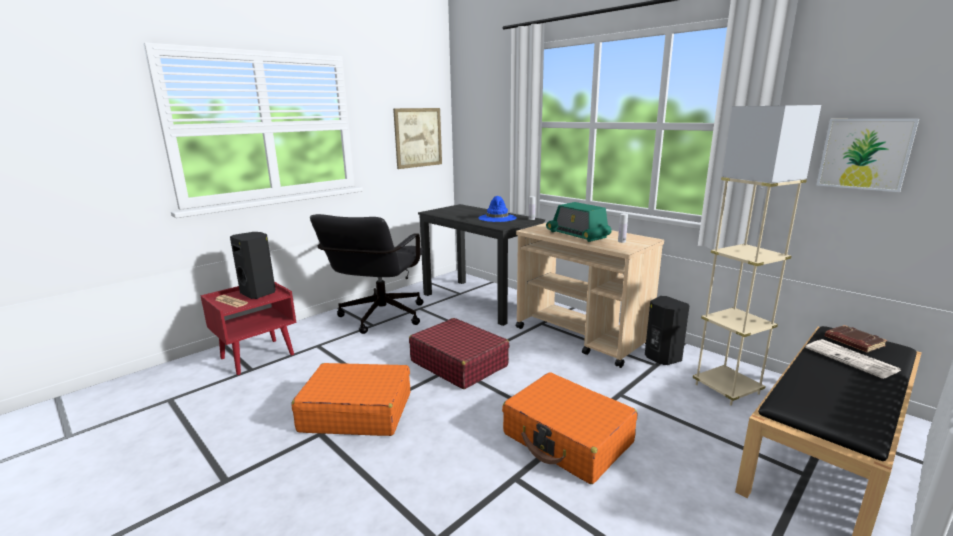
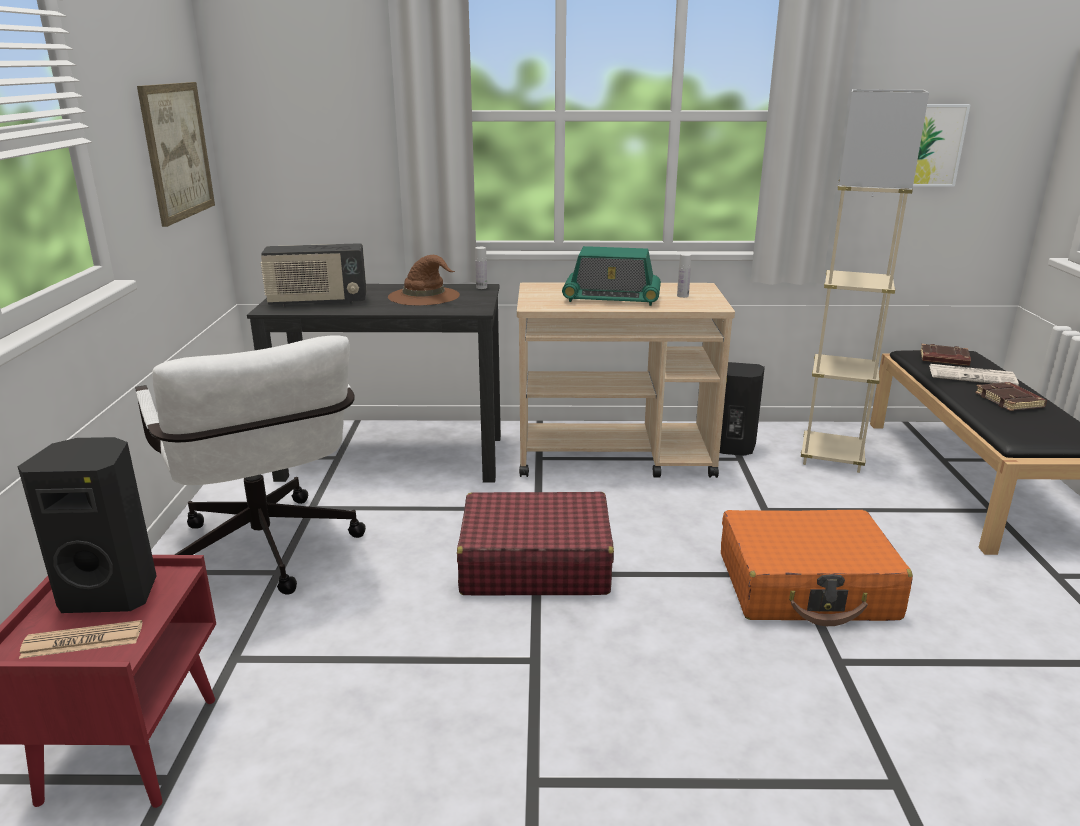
camera: 45 degrees left, 5 degrees up
orange suitcase [291,363,410,436] -> none
black office chair [310,214,424,334] -> white office chair [135,335,366,595]
blue hat [478,196,517,222] -> brown hat [388,255,460,305]
none -> radio [261,243,367,306]
none -> brown book [975,382,1047,411]

